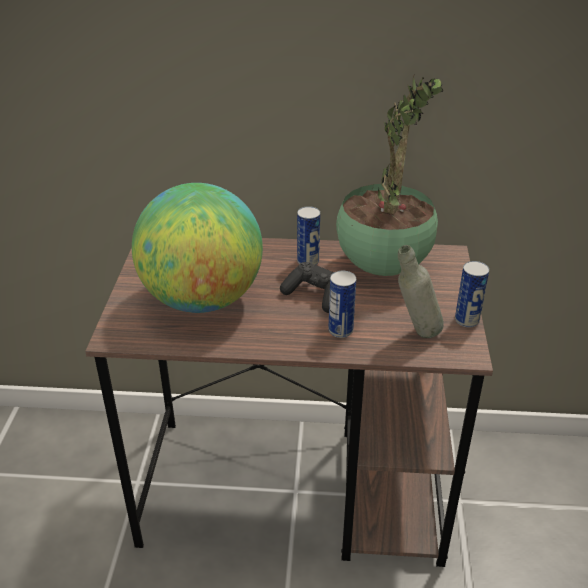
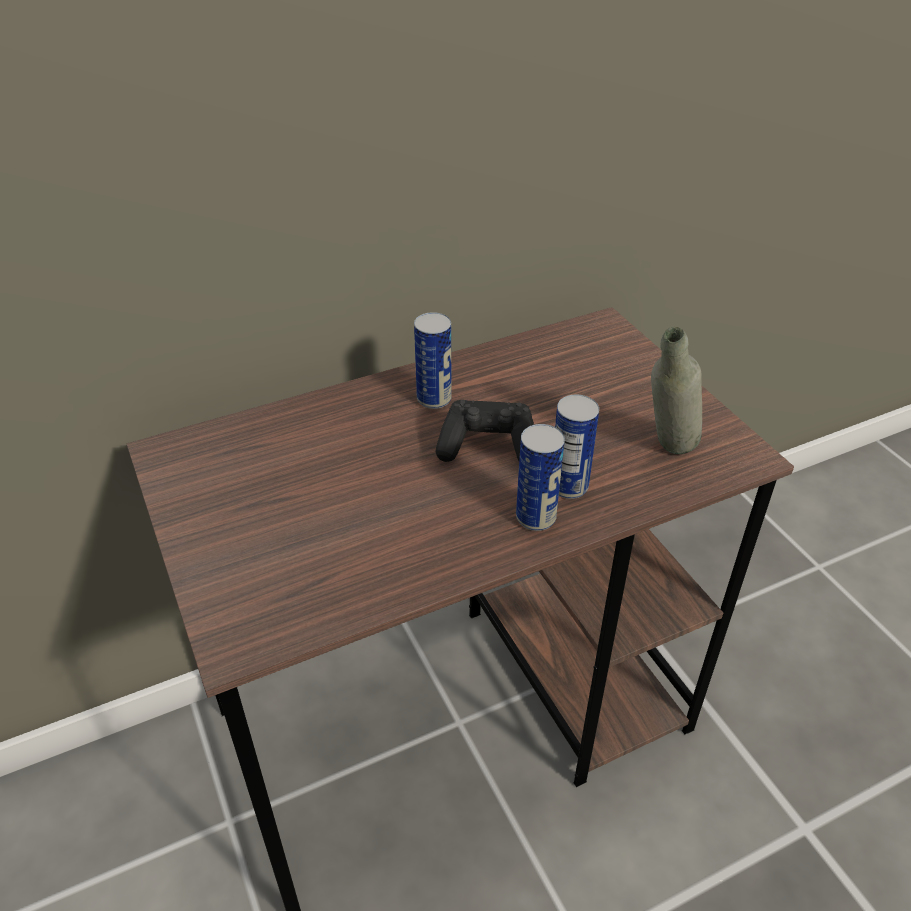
camera: 30 degrees left, 5 degrees up
globe [132,183,263,313] -> none
potted plant [336,75,443,276] -> none
can [455,261,489,327] -> can moved to [516,424,565,531]

